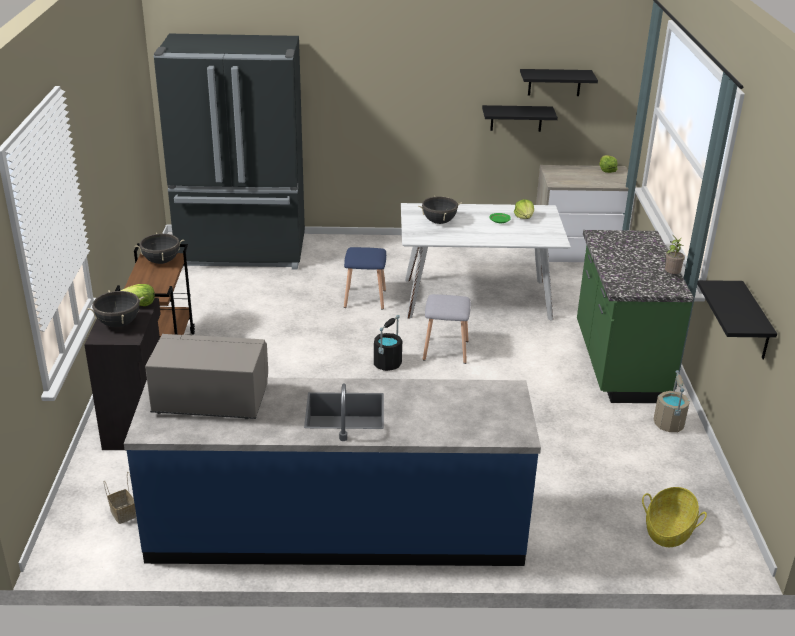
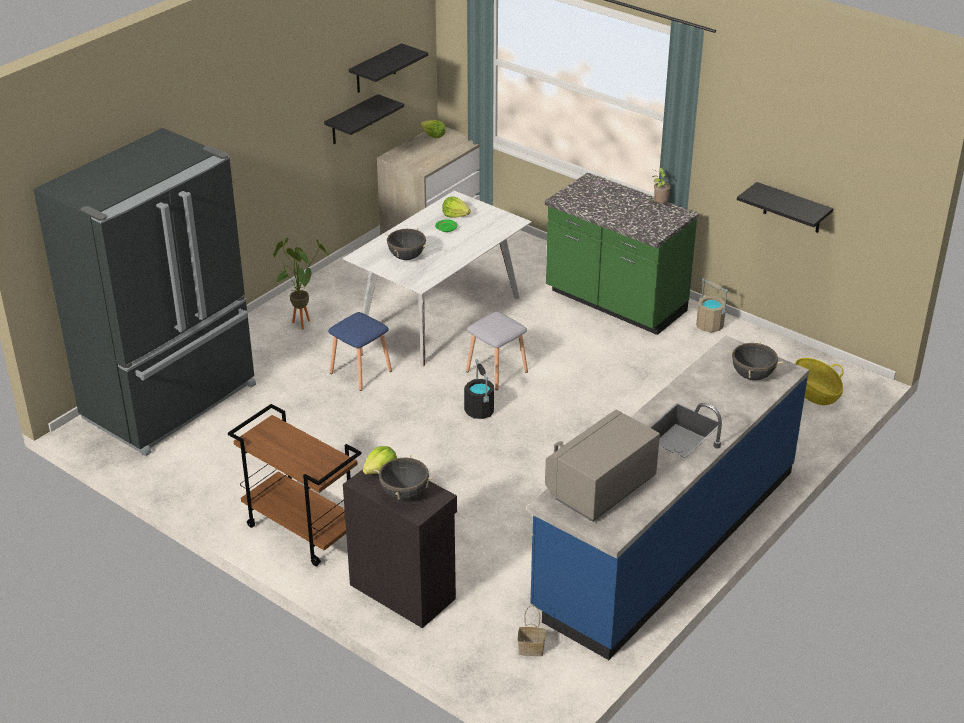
camera: 50 degrees left, 5 degrees up
black cooking pot [135,233,184,264] -> black cooking pot moved to [727,341,783,380]
none -> potted plant [273,238,329,330]

